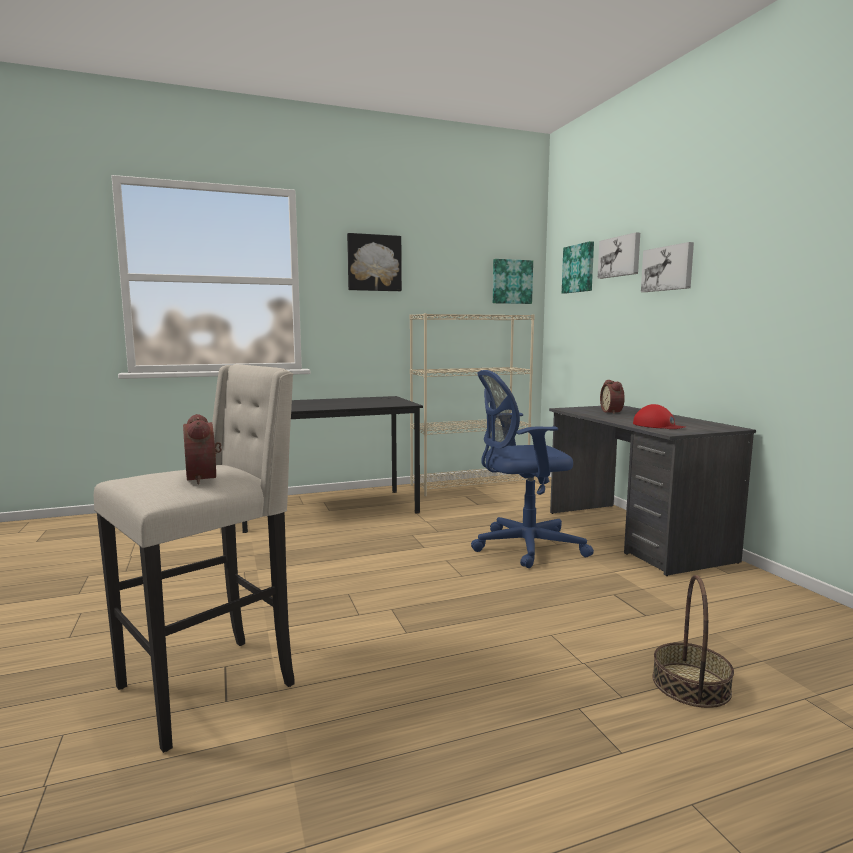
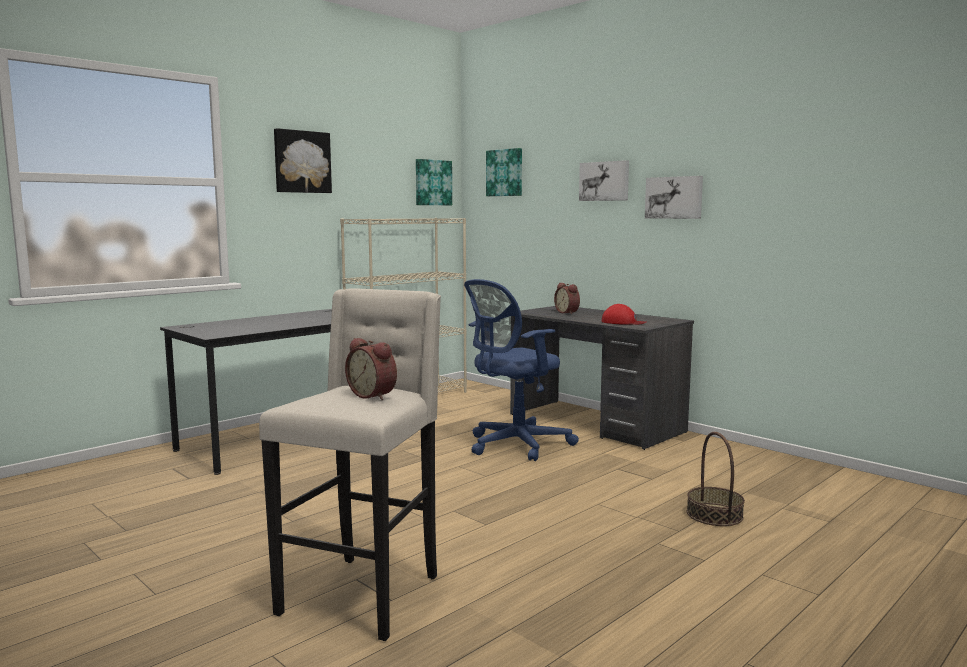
camera: 25 degrees left, 0 degrees up
picture [598,232,640,279] -> picture moved to [645,176,703,219]

